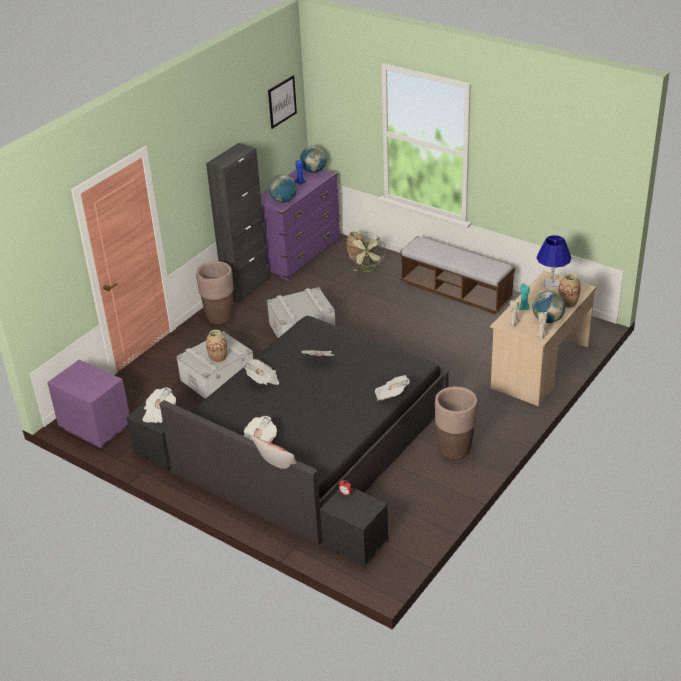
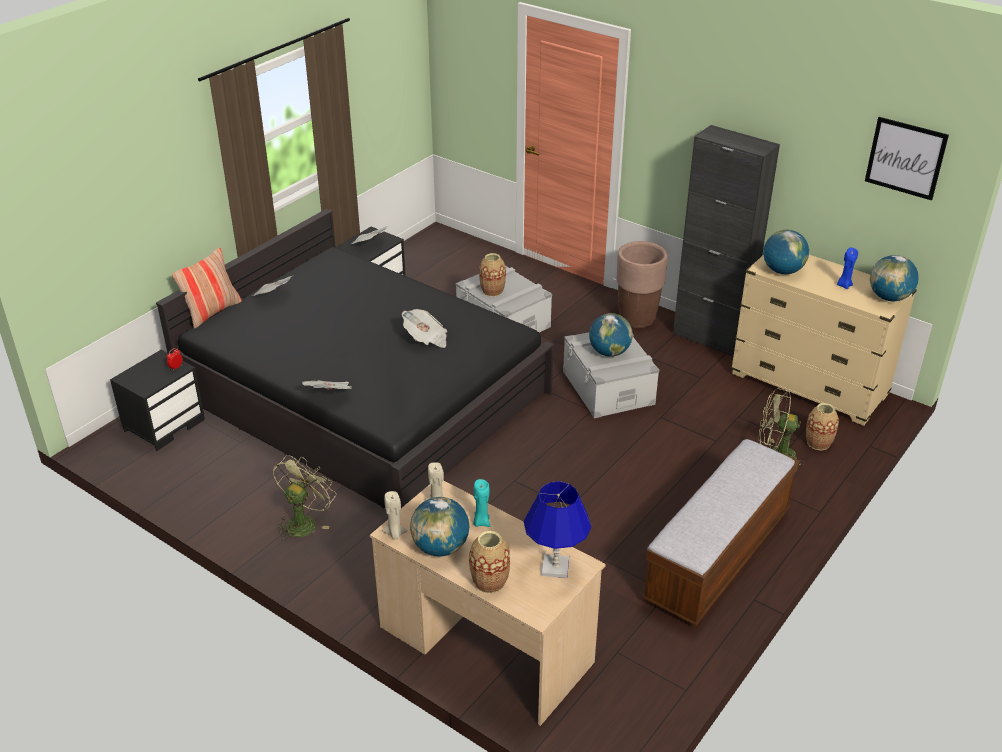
camera: 90 degrees right, 0 degrees up
purple nightstand [47,359,129,448] -> none
newspaper [243,359,279,385] -> none
purple dresser [261,169,341,281] -> beige dresser [731,255,917,426]
brown planter [435,386,478,459] -> green fan [273,455,336,540]
none -> globe [589,313,633,357]

